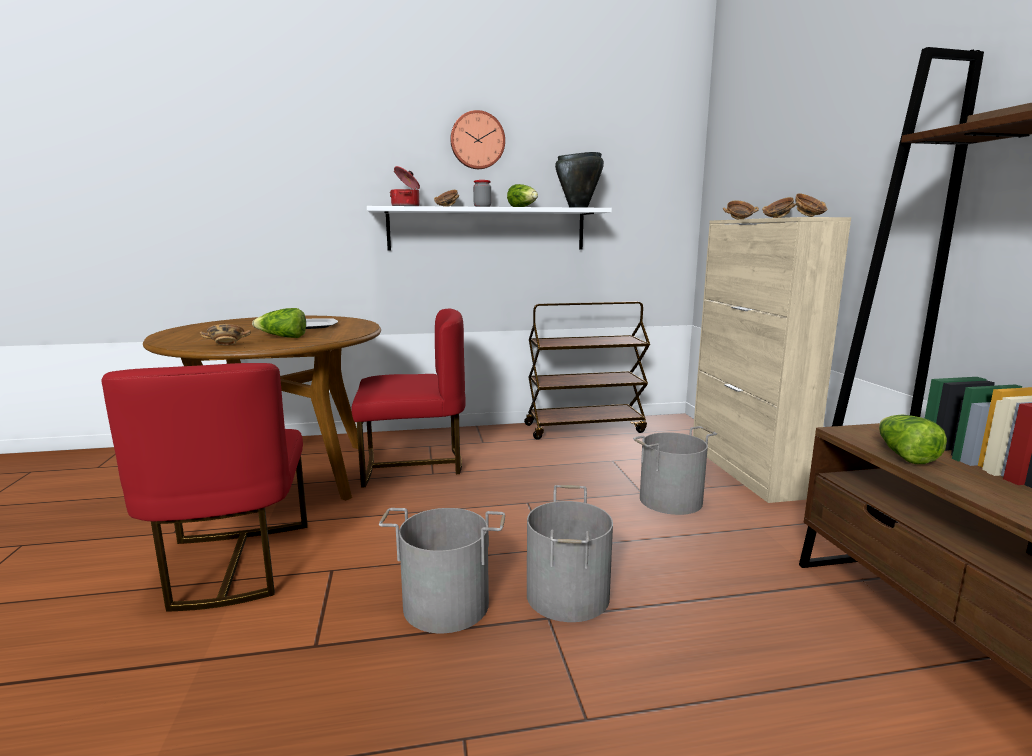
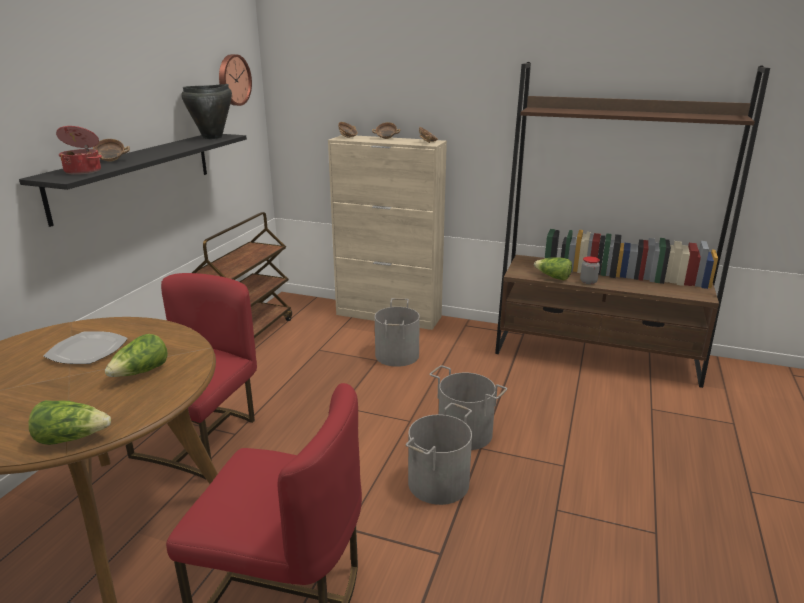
camera: 60 degrees left, 10 degrees up
bowl [200,324,251,345] -> none
white shelf [367,206,612,251] -> black shelf [19,134,247,227]
wall clock [450,110,505,169] -> wall clock moved to [219,54,252,106]
jar [473,180,491,207] -> jar moved to [580,256,600,284]
lettuce [507,184,538,207] -> lettuce moved to [29,400,111,445]

